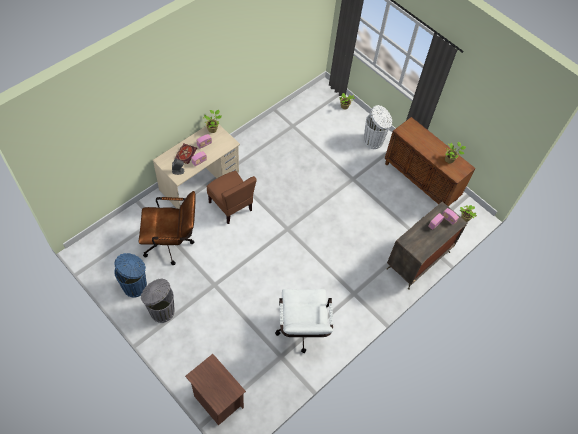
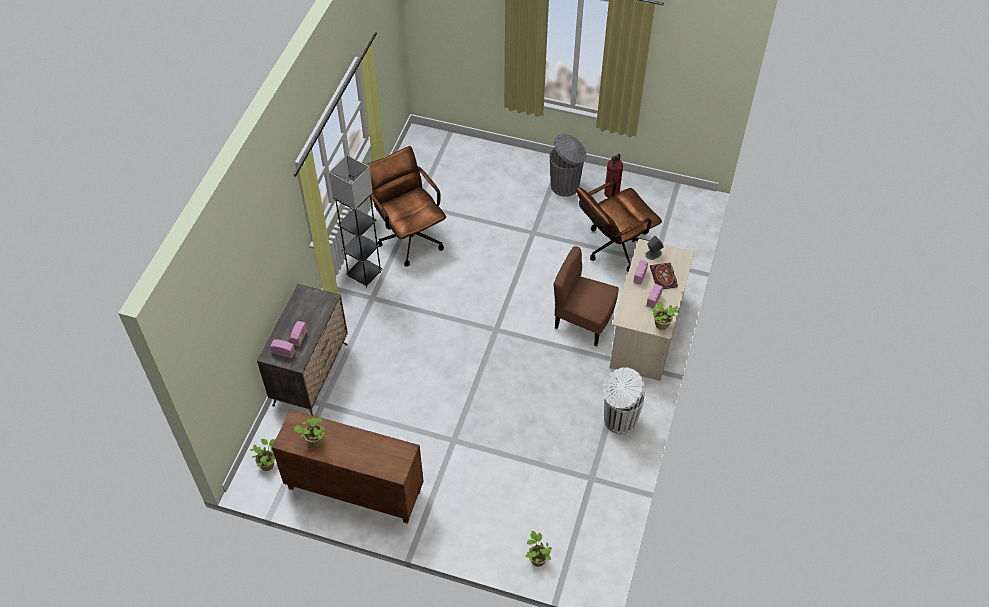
camera: 155 degrees right, 5 degrees down
blue trash can [114,253,147,298] -> fire extinguisher [604,154,623,198]
brown nightstand [185,354,246,426] -> none
white office chair [275,289,333,353] -> brown office chair [366,146,446,267]
white trash can [363,105,392,149] -> white trash can moved to [603,367,646,434]
none -> grey floor lamp [329,155,383,287]

